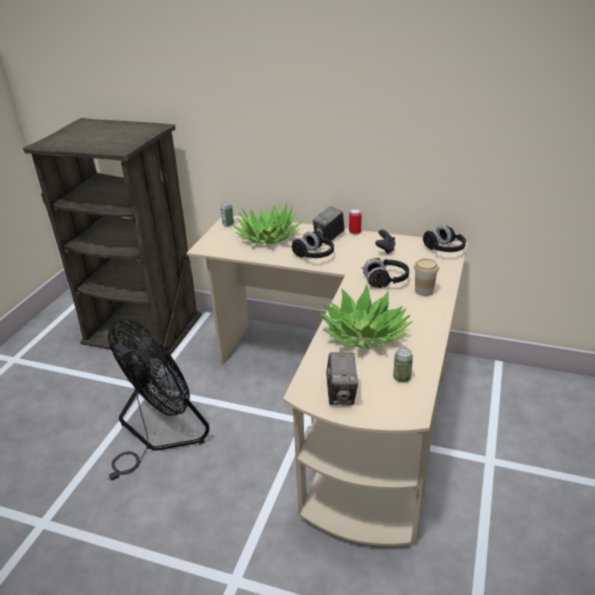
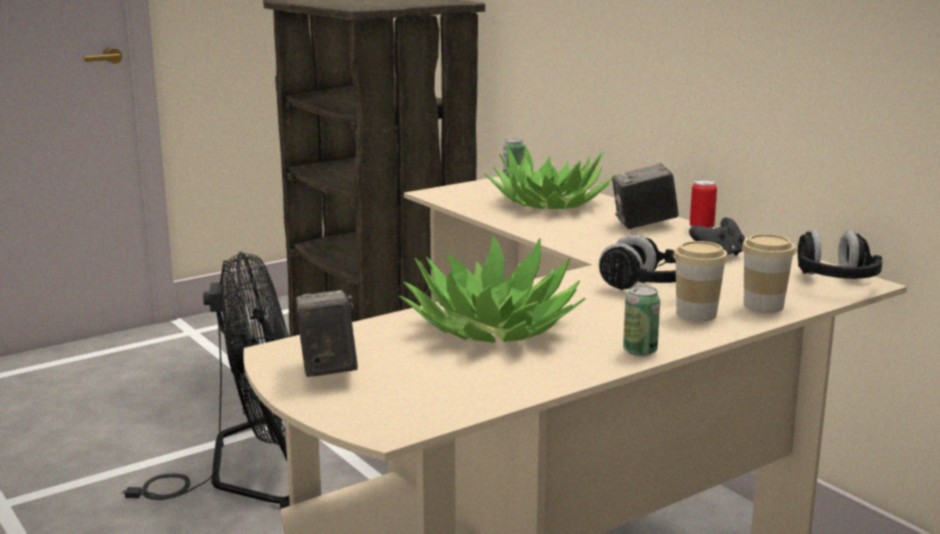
camera: 35 degrees right, 15 degrees down
black headphones [292,232,334,258] -> none
camera [326,352,358,405] -> camera turned 135 degrees clockwise [296,290,358,377]
can [393,348,413,383] -> can moved to [623,286,660,356]
none -> cup [742,234,796,313]

